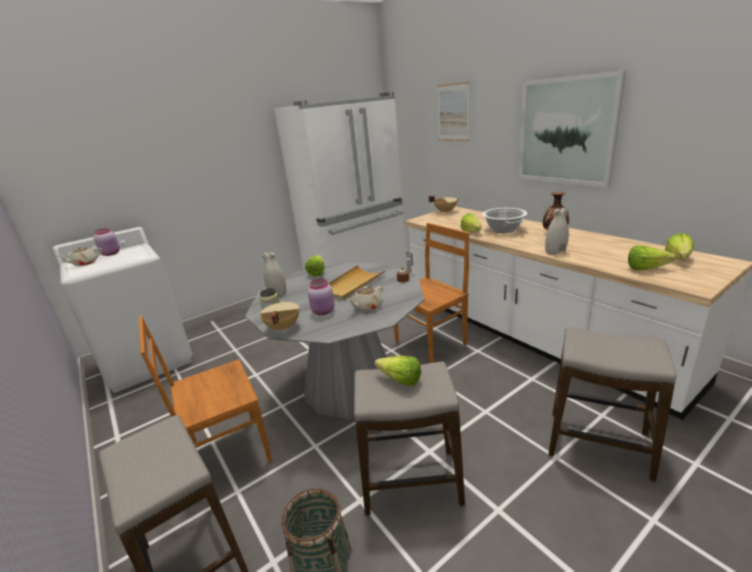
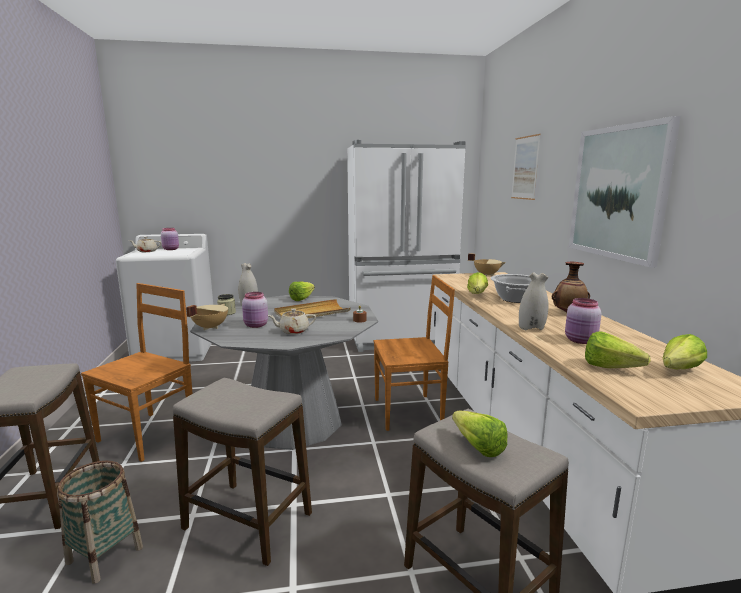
camera: 25 degrees right, 10 degrees down
brown chair [139,316,272,463] -> brown chair turned 120 degrees clockwise [81,283,193,462]
lettuce [375,356,421,386] -> lettuce moved to [452,411,508,457]
none -> pink jar [565,298,602,344]

